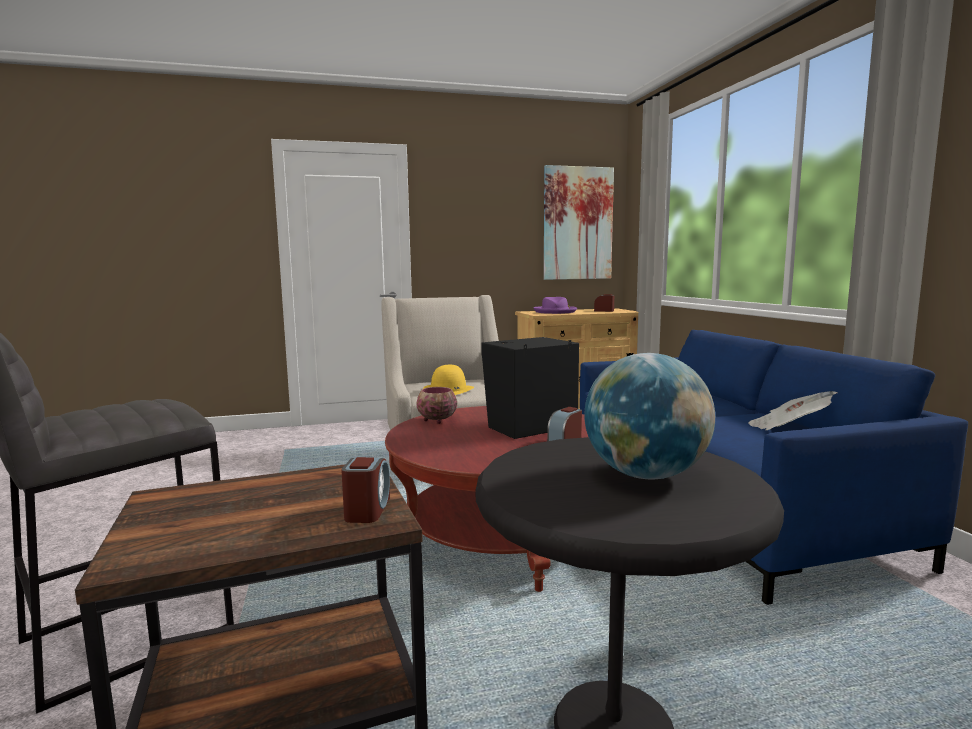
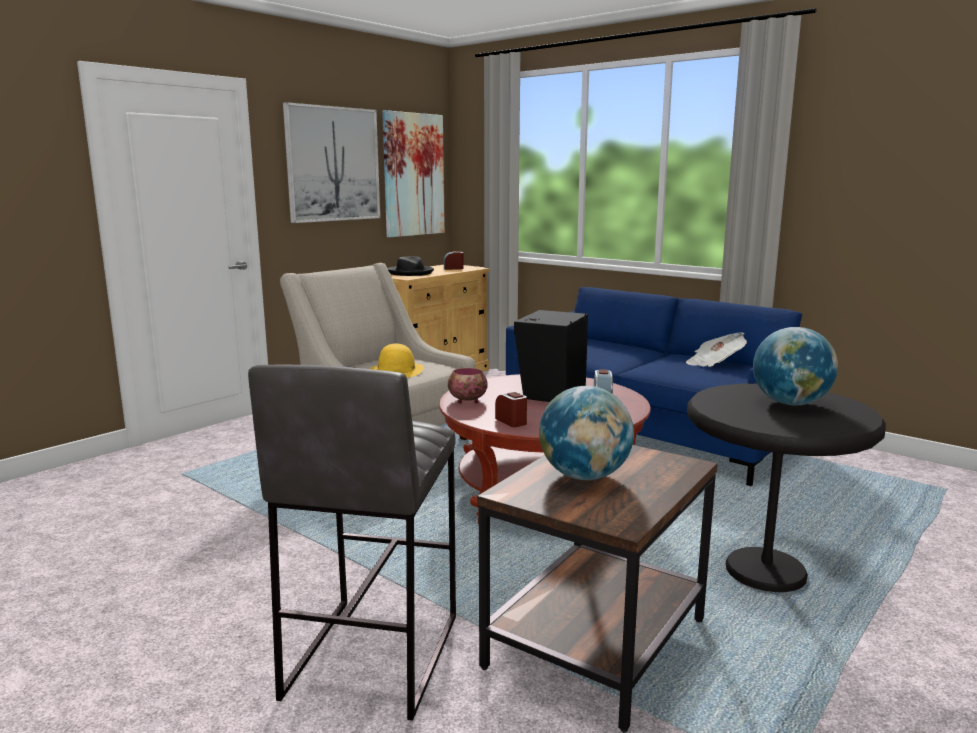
camera: 35 degrees left, 5 degrees up
alarm clock [341,457,390,523] -> alarm clock moved to [495,392,527,427]
purple hat [533,297,577,314] -> black hat [387,256,434,276]
none -> picture [283,102,380,223]
none -> globe [539,386,634,480]

